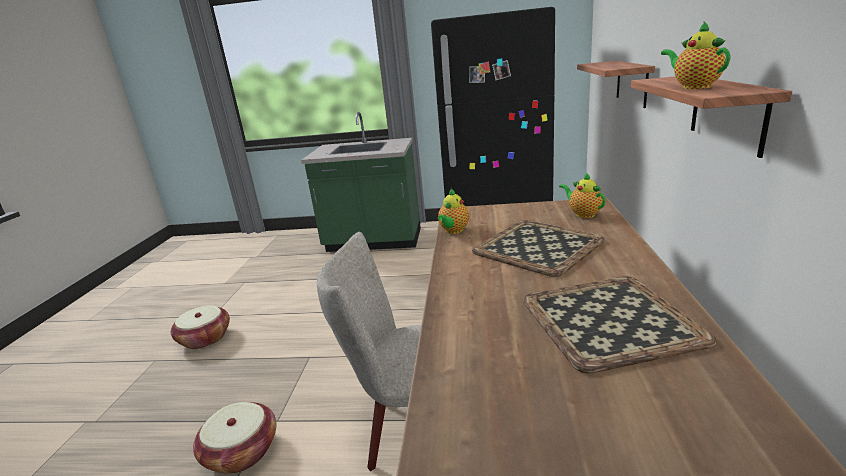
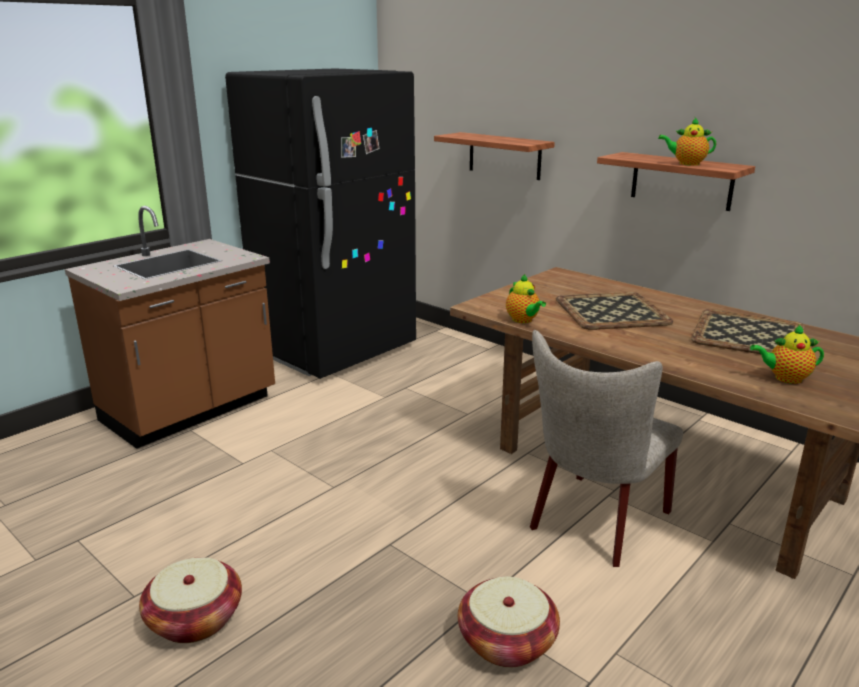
camera: 55 degrees left, 0 degrees up
green counter [301,112,421,252] -> brown counter [65,206,275,449]
teapot [559,172,606,218] -> teapot moved to [750,324,824,384]

